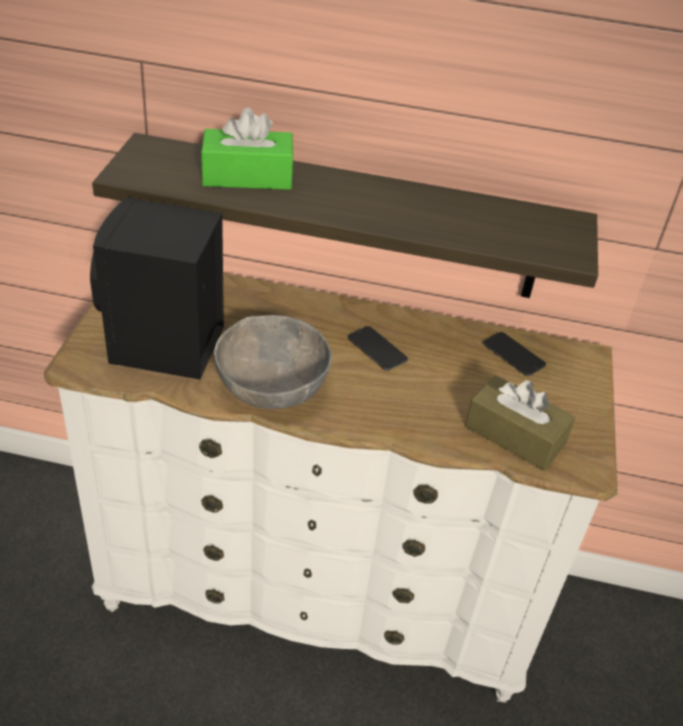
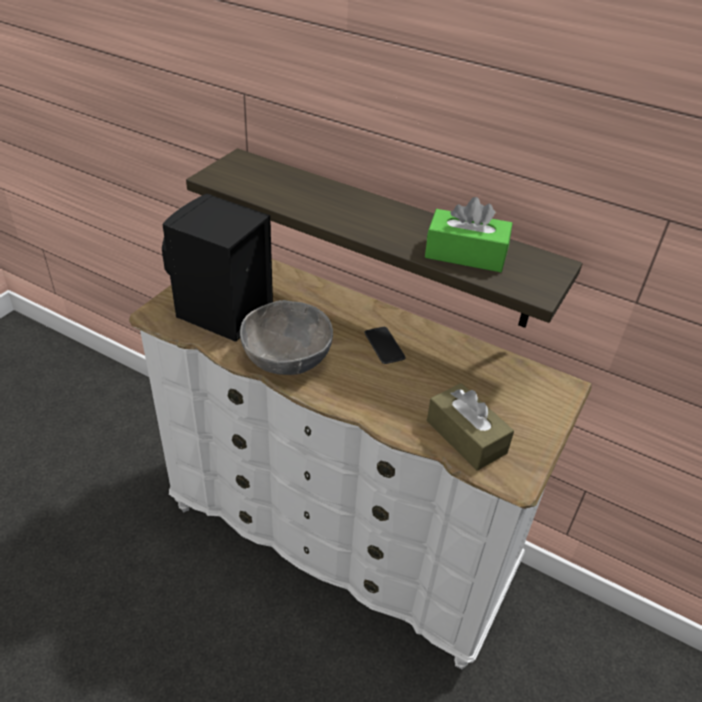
camera: 20 degrees right, 0 degrees up
green tissue box [201,108,294,190] -> green tissue box moved to [425,197,513,272]
phone [483,332,546,376] -> none

